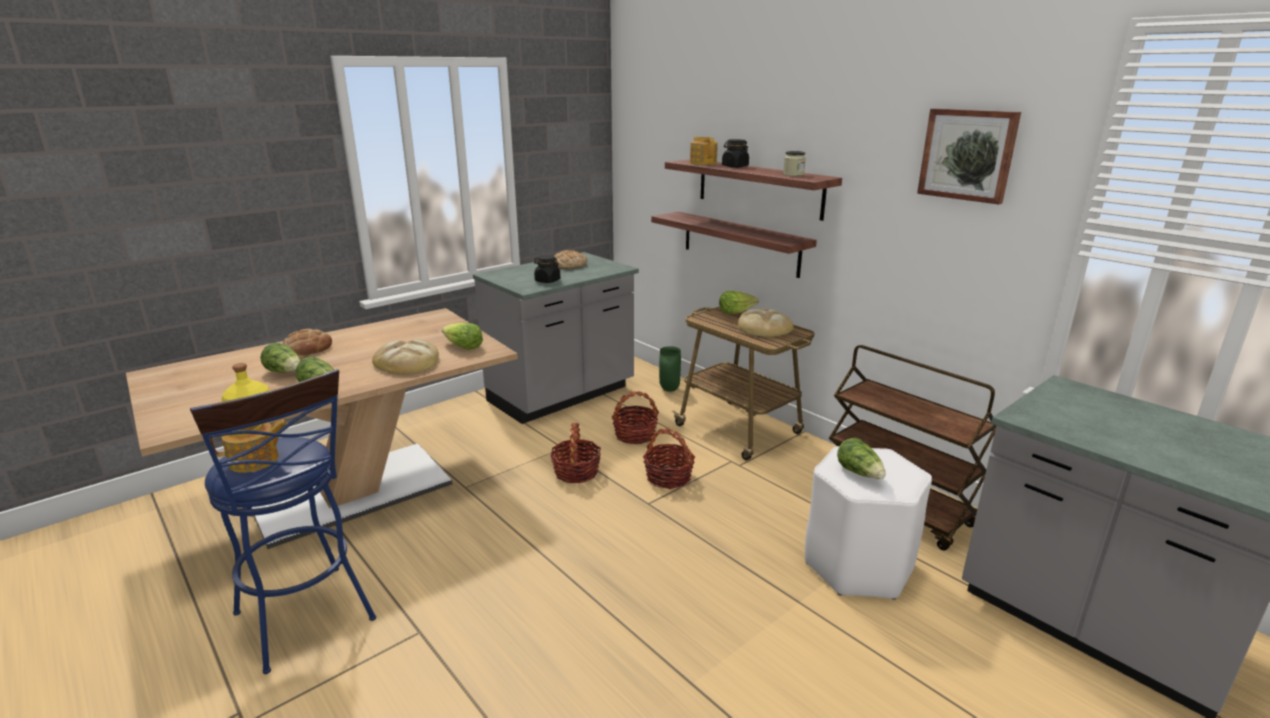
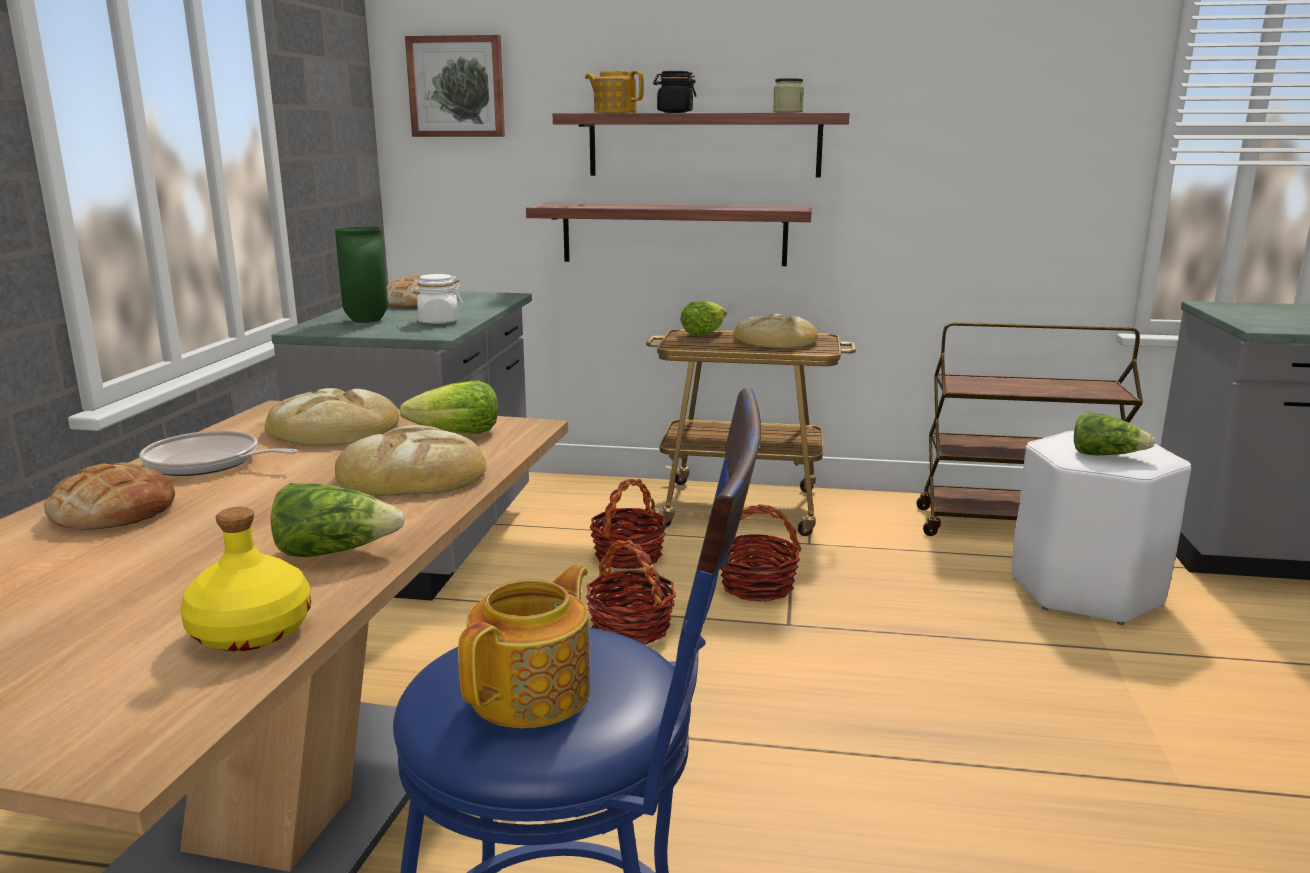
camera: 40 degrees left, 5 degrees down
lettuce [260,343,301,373] -> none
black jar [534,255,560,283] -> white jar [410,274,463,324]
green vase [659,346,681,392] -> green vase moved to [335,227,388,323]
picture [917,108,1021,205] -> picture moved to [405,35,505,137]
none -> frying pan [140,431,298,476]
none -> bread [264,388,399,446]

